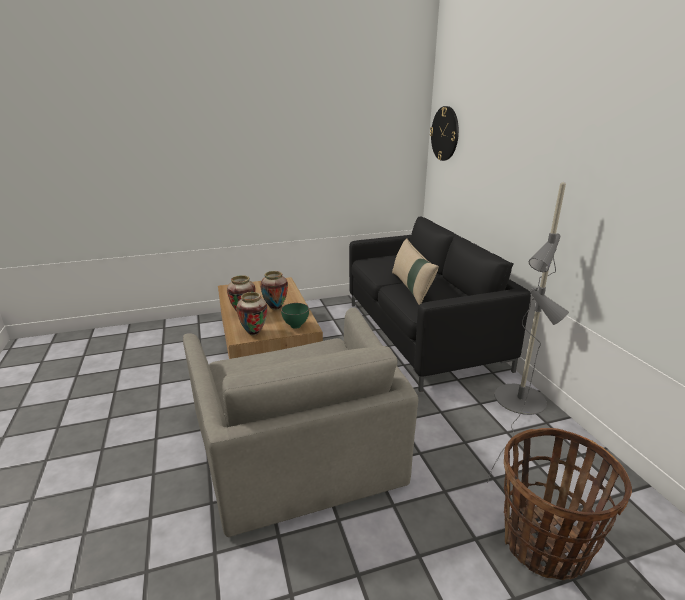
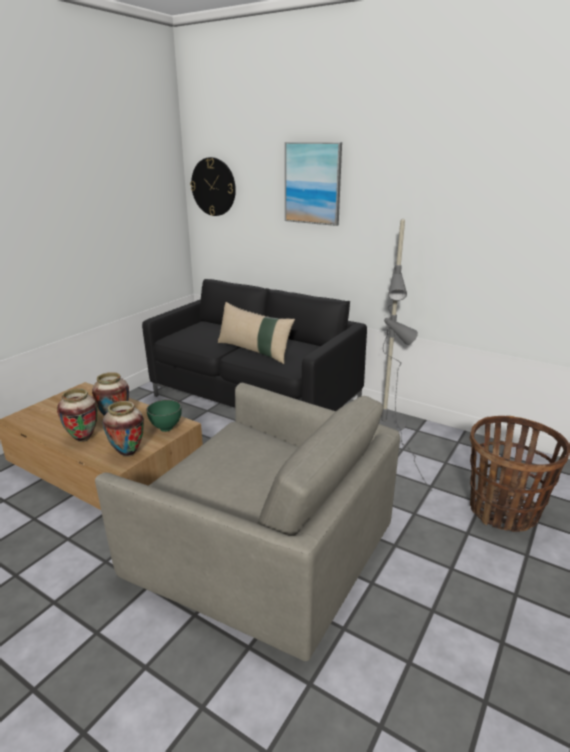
camera: 40 degrees left, 0 degrees up
none -> picture [285,142,342,226]

